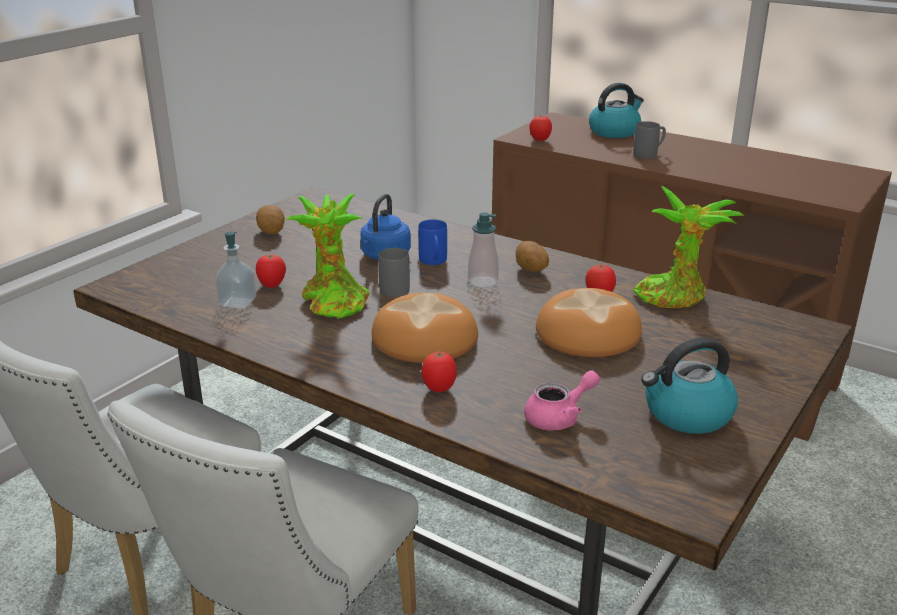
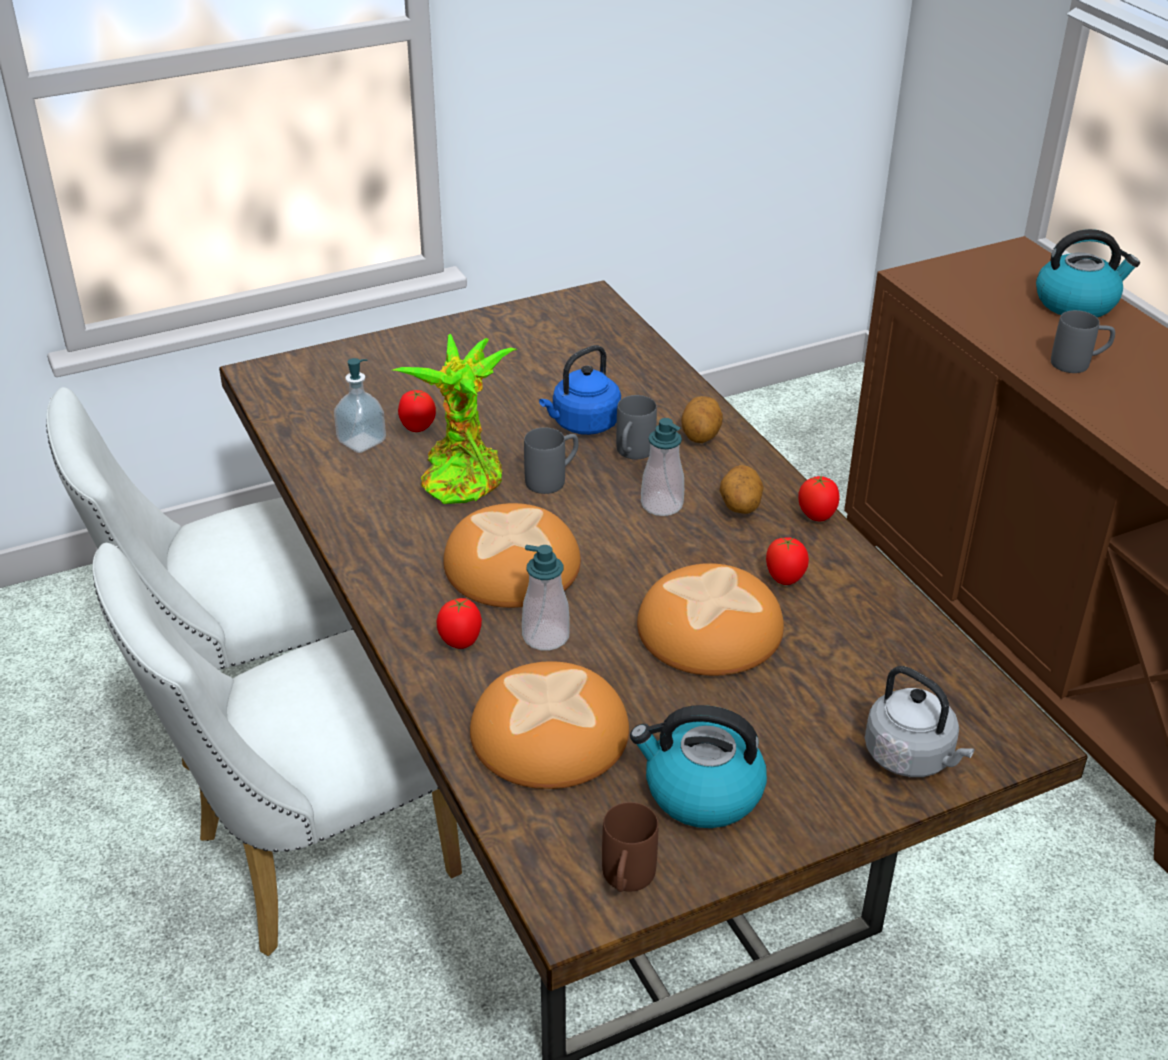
camera: 30 degrees right, 10 degrees up
potato [256,205,285,235] -> potato moved to [681,396,723,443]
blue mug [418,220,447,265] -> grey mug [616,395,657,459]
pink teapot [524,370,600,431] -> bread [470,661,629,789]
tomato [529,115,552,141] -> tomato moved to [798,475,840,521]
potted plant [633,186,744,308] -> none
none -> soap dispenser [522,545,570,651]
none -> brown mug [602,802,658,892]
none -> grey kettle [865,666,975,777]

